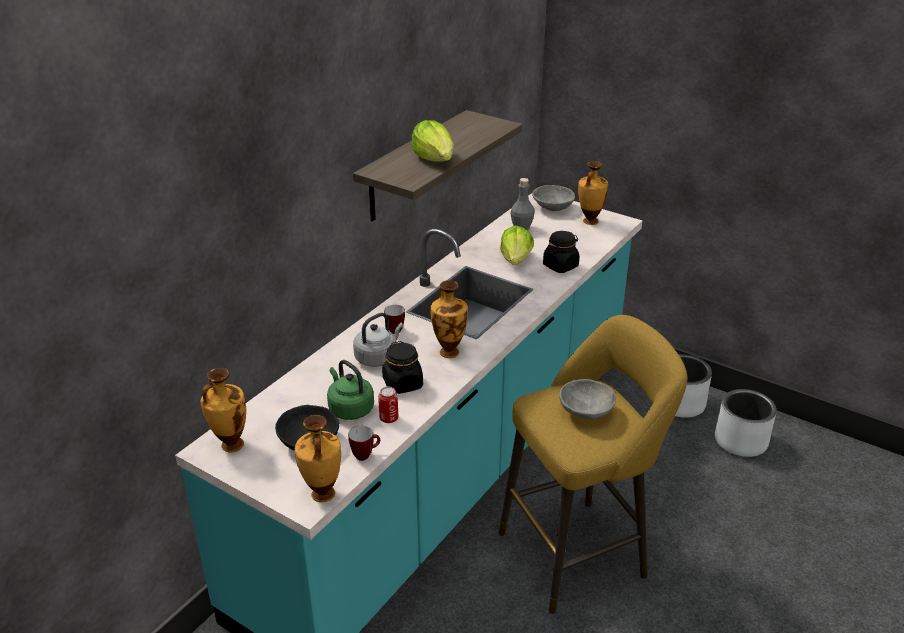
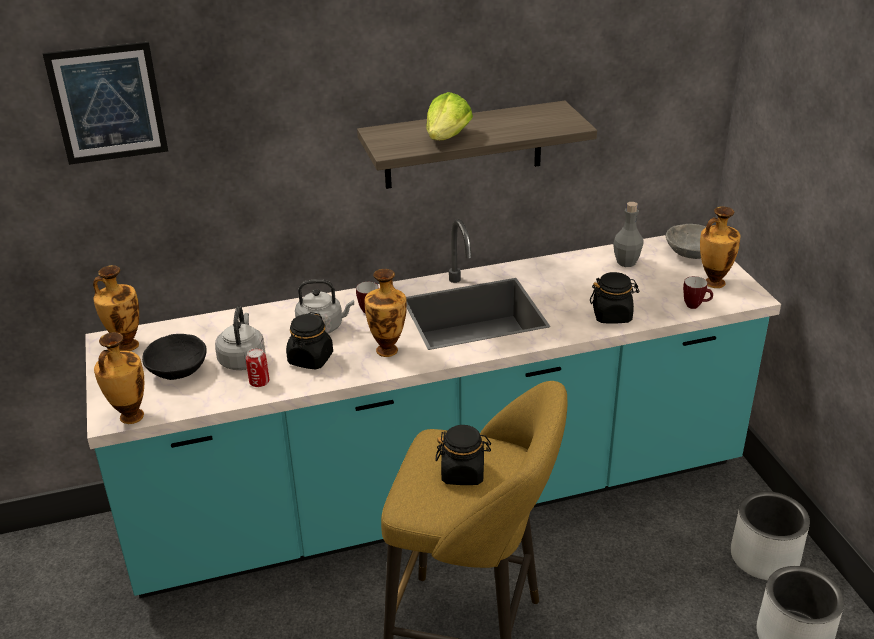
camera: 40 degrees right, 0 degrees up
green kettle [327,360,374,420] -> grey kettle [215,306,265,370]
mug [348,426,380,461] -> mug moved to [683,276,713,309]
lettuce [500,225,534,265] -> none
grey bowl [559,379,616,419] -> black jar [435,425,491,485]
none -> picture [43,41,168,165]

